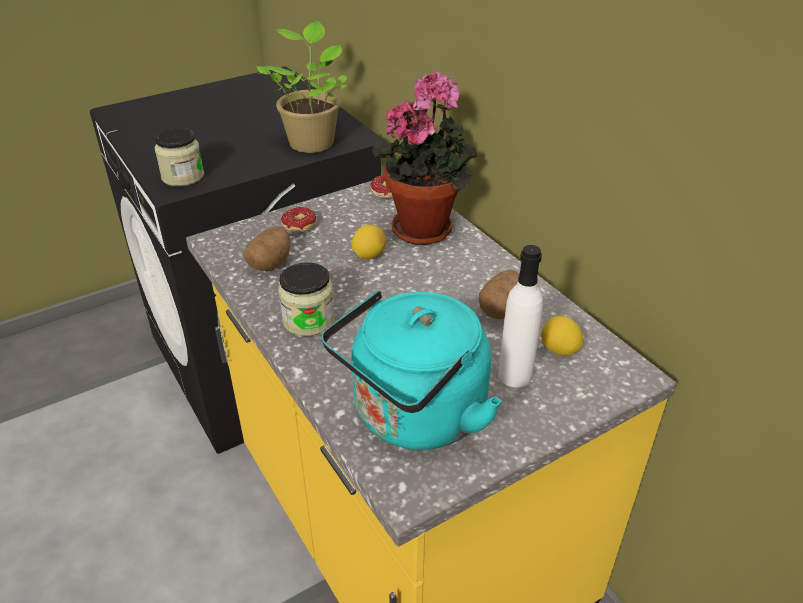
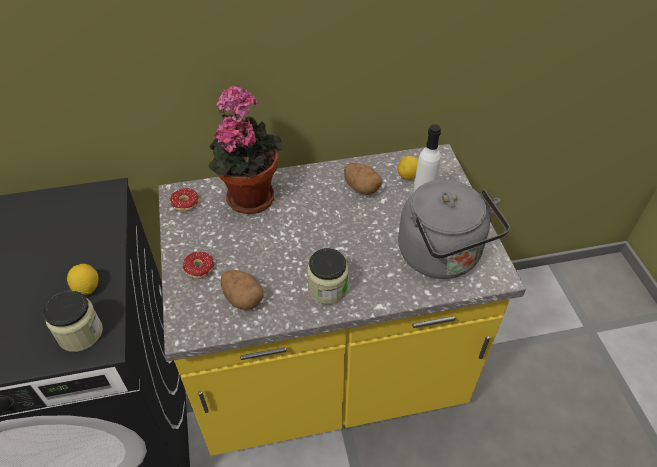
camera: 70 degrees left, 10 degrees up
potted plant [256,21,347,153] -> none
turquoise kettle [321,290,502,450] -> grey kettle [398,179,510,279]
lemon [351,224,386,259] -> lemon moved to [67,264,98,295]

